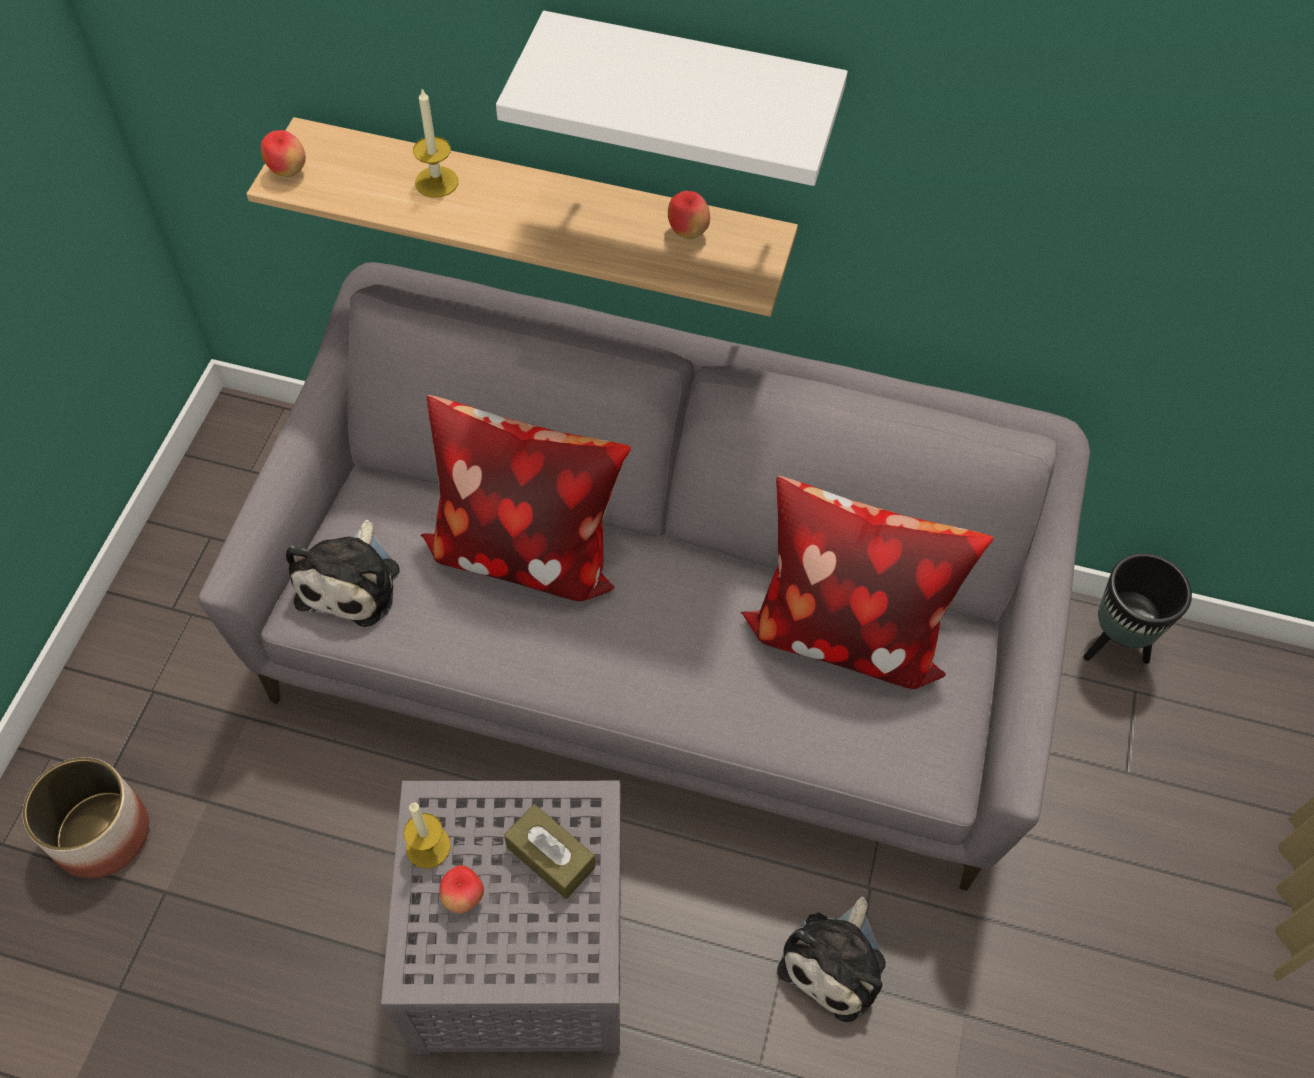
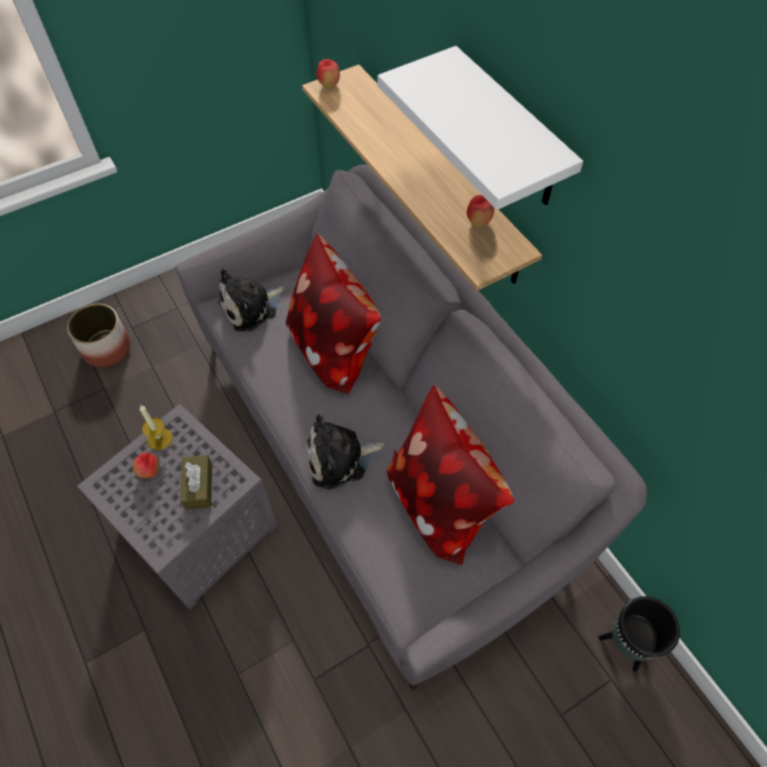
camera: 45 degrees right, 0 degrees up
candle [413,89,458,198] -> none
plush toy [777,897,886,1022] -> plush toy moved to [307,414,384,489]

